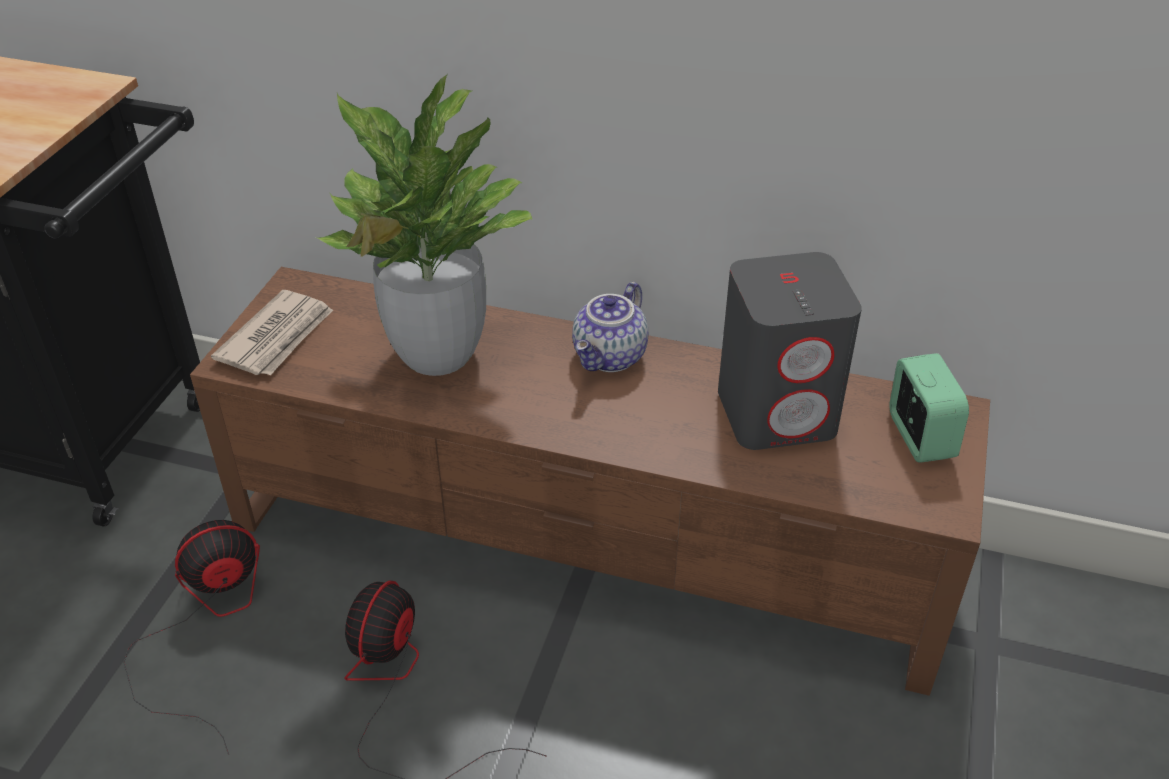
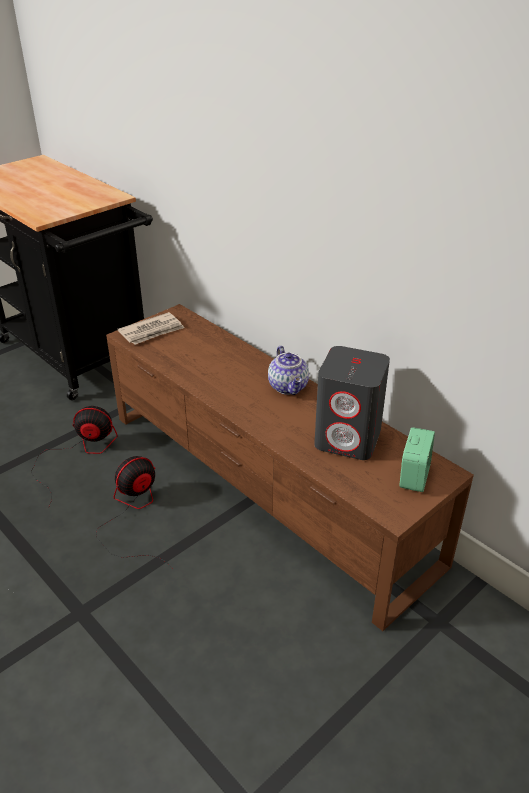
camera: 30 degrees right, 5 degrees down
potted plant [314,74,533,376] -> none
teapot [572,282,649,372] -> teapot turned 75 degrees counterclockwise [268,346,309,395]

